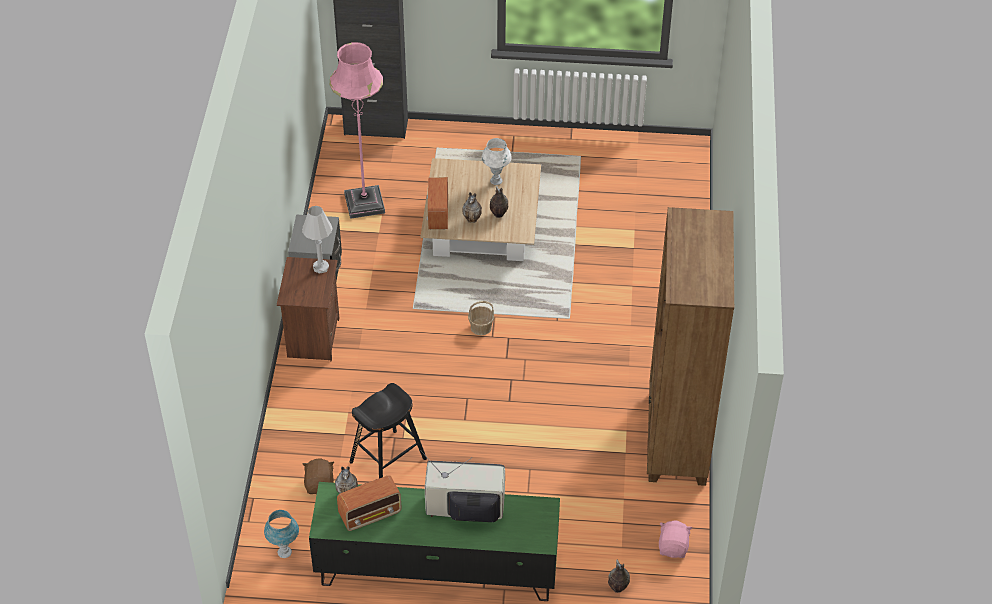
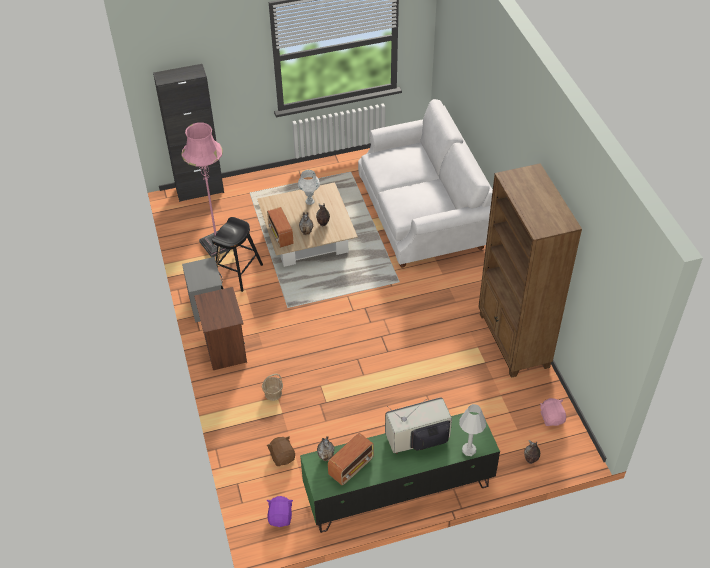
camera: 20 degrees left, 0 degrees up
blue table lamp [264,510,299,558] -> purple plush toy [267,496,293,527]
white table lamp [302,206,333,274] -> white table lamp moved to [459,404,486,456]
black stool [350,383,427,478] -> black stool moved to [212,217,263,292]
basket [468,301,494,335] -> basket moved to [262,374,283,401]
none -> white sofa [358,99,493,268]

